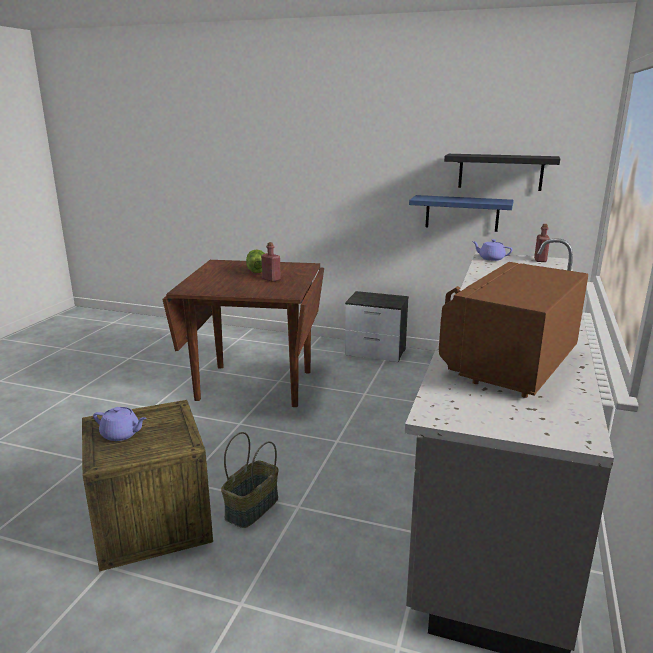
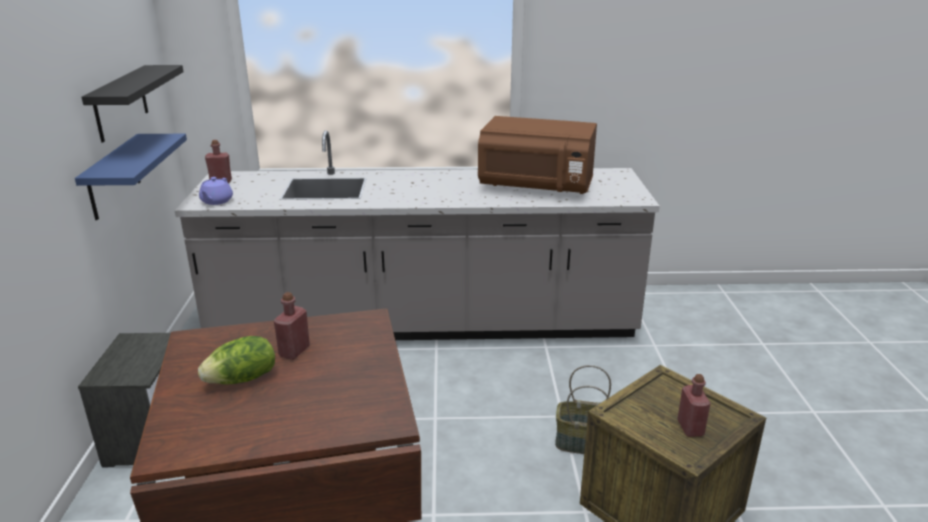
camera: 110 degrees left, 5 degrees up
purple teapot [93,407,147,441] -> red bottle [677,374,711,437]

